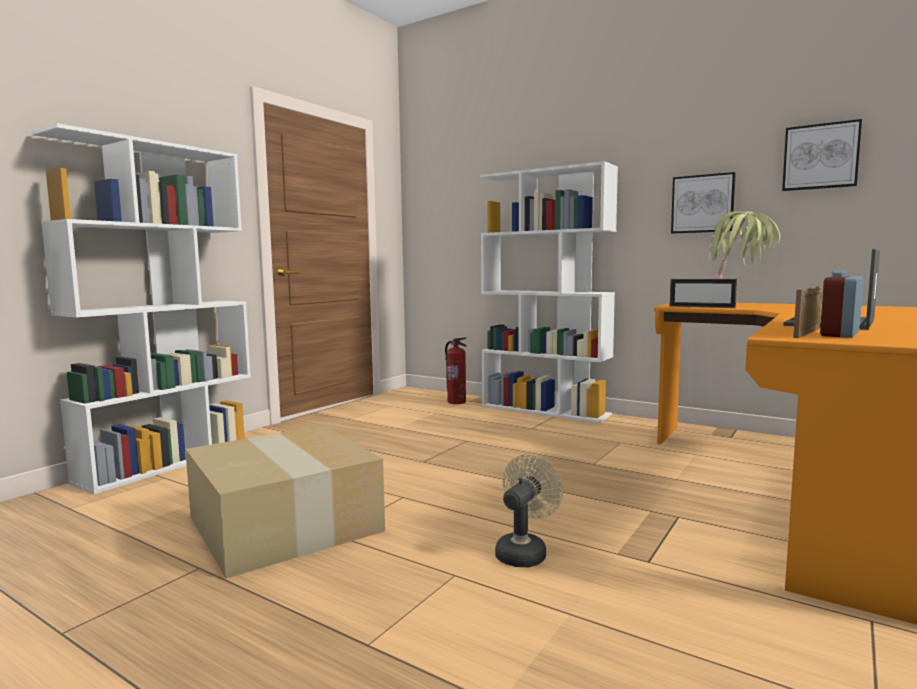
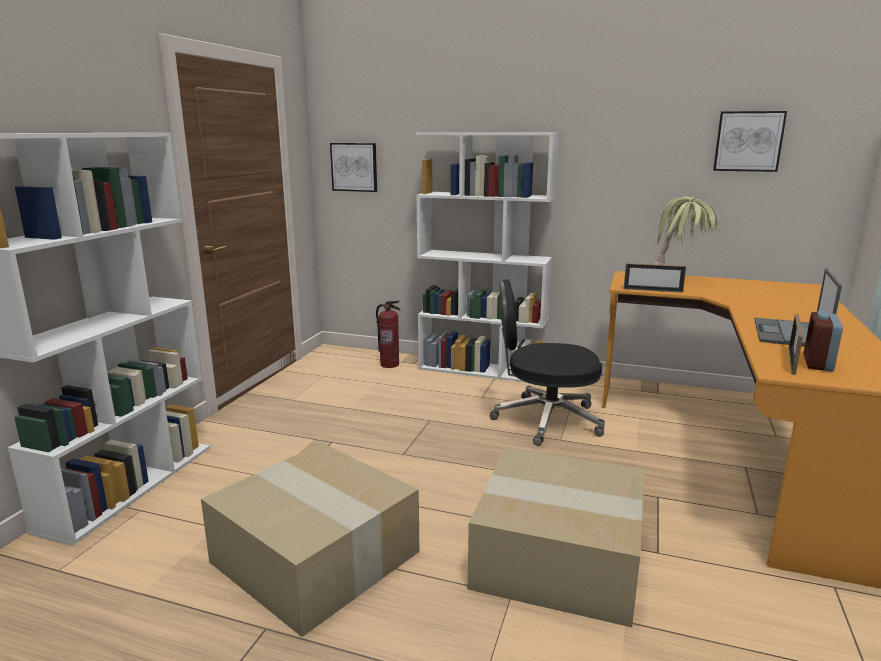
camera: 15 degrees left, 10 degrees up
beige fan [495,454,563,567] -> cardboard box [468,447,644,627]
picture [671,172,736,233] -> picture moved to [330,143,377,192]
none -> black office chair [490,279,605,446]

